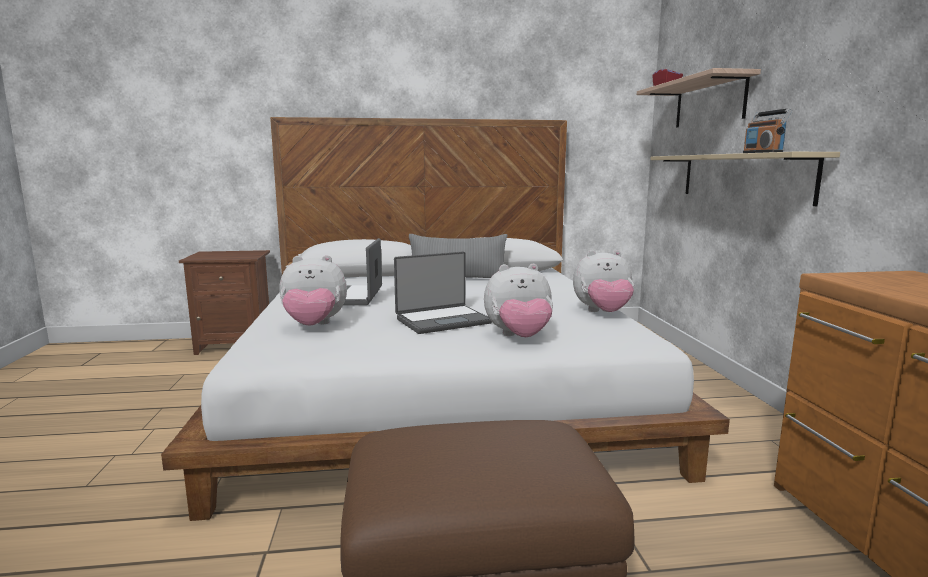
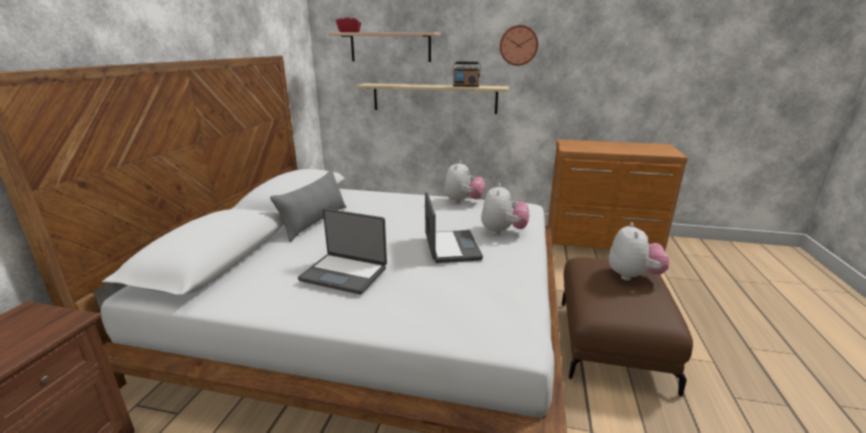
camera: 70 degrees left, 10 degrees up
plush toy [279,255,347,326] -> plush toy moved to [609,222,669,281]
none -> wall clock [500,25,538,66]

